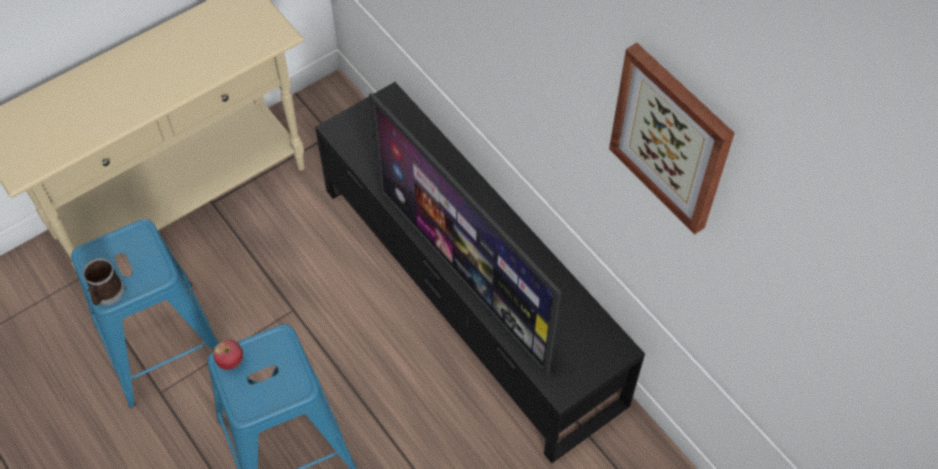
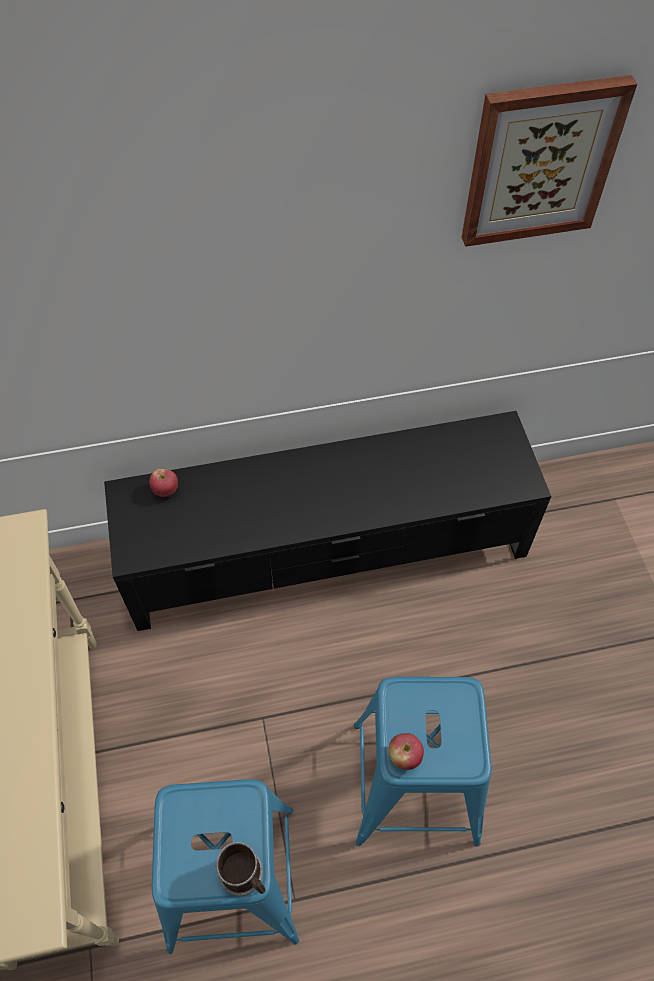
camera: 65 degrees left, 0 degrees up
television [369,93,561,377] -> none
none -> apple [149,469,178,497]

